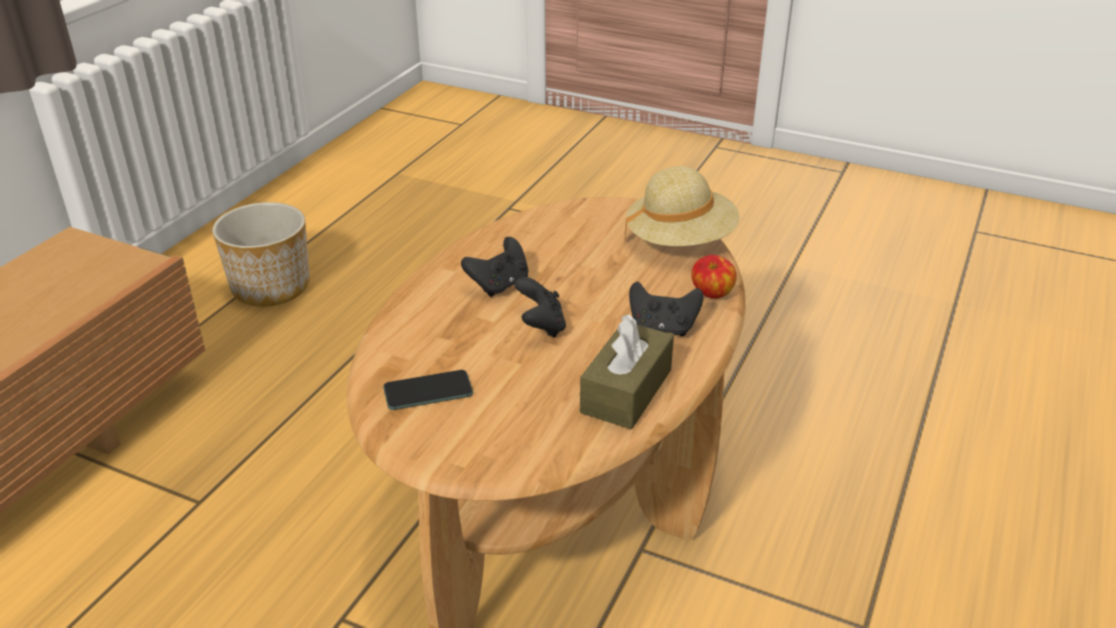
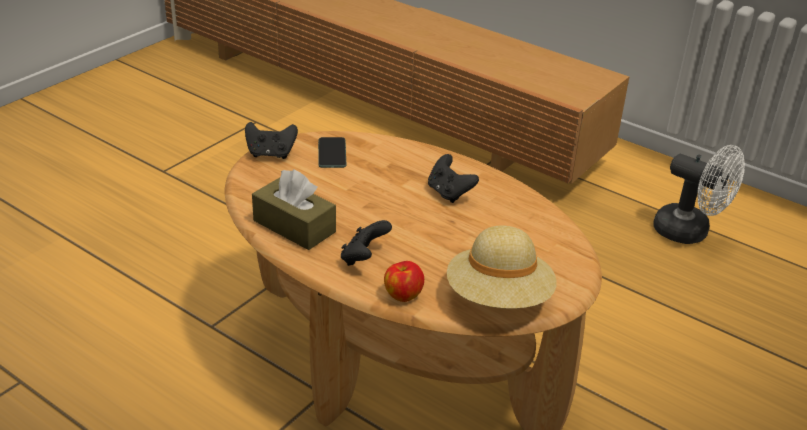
camera: 100 degrees right, 0 degrees up
planter [212,202,310,307] -> white fan [653,145,745,244]
black game controller [515,277,566,338] -> black game controller moved to [245,122,298,159]

